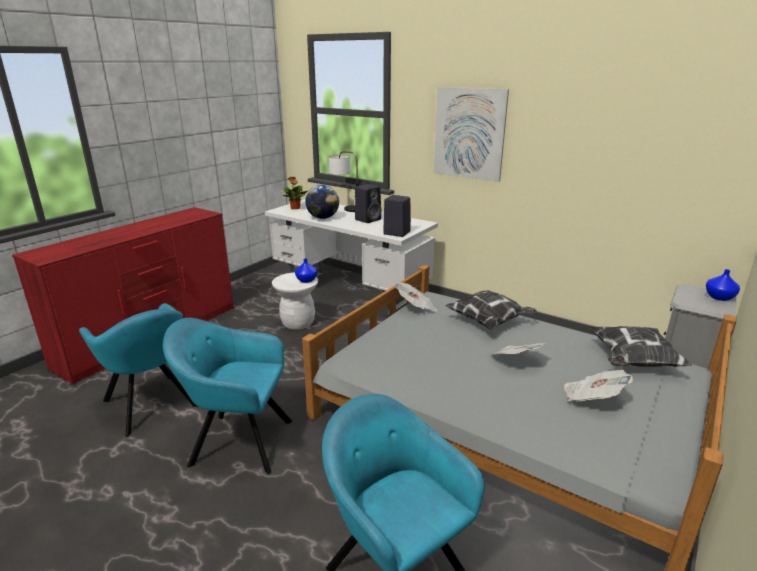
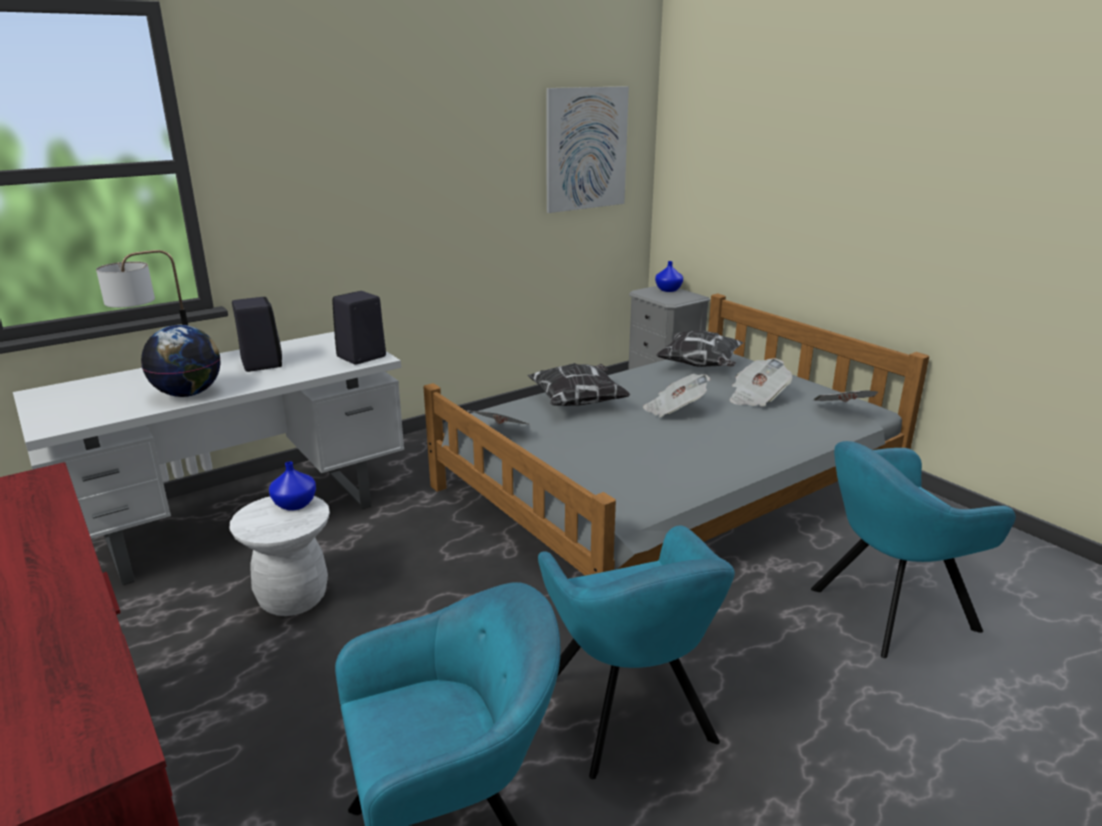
camera: 70 degrees left, 0 degrees up
turquoise armchair [163,318,292,474] -> turquoise armchair turned 45 degrees counterclockwise [538,526,735,779]
potted plant [283,177,308,209] -> none
picture [434,87,509,182] -> picture moved to [546,86,629,213]
none -> newspaper [812,390,878,402]

